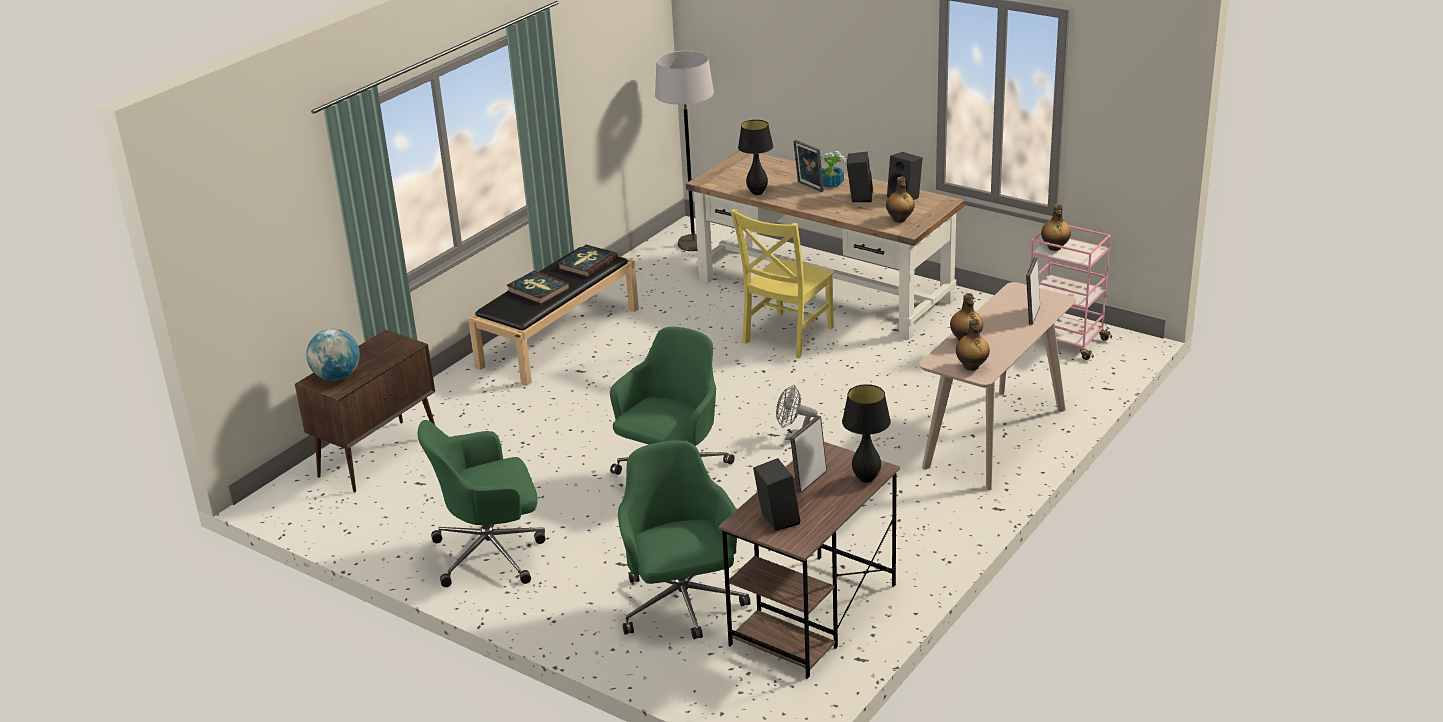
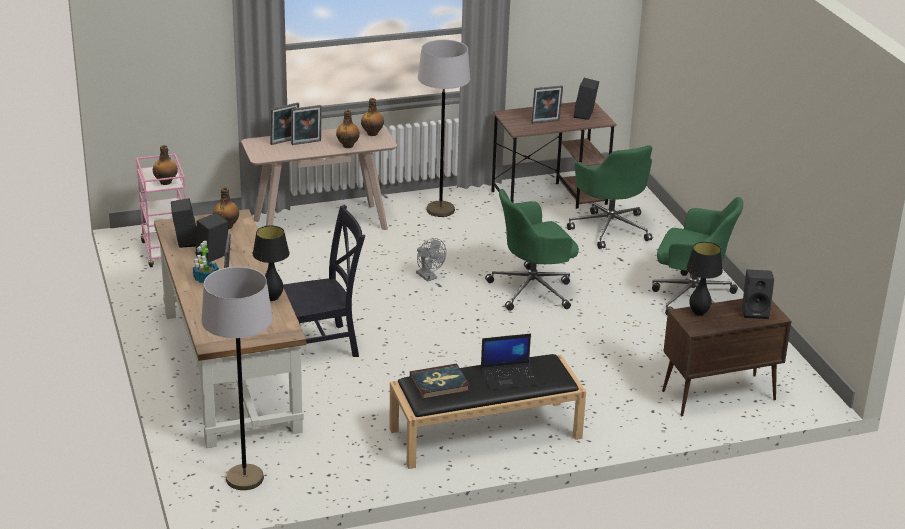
camera: 145 degrees left, 0 degrees up
globe [306,329,360,381] -> black speaker [742,270,774,319]
book [506,270,570,305] -> laptop [481,334,539,390]
green office chair [618,440,750,639] -> green office chair turned 45 degrees counterclockwise [567,145,652,249]
yellow chair [730,209,834,358] -> black chair [283,205,365,357]
black table lamp [842,384,891,483] -> black table lamp moved to [686,242,723,316]
none -> picture frame [291,105,322,145]
none -> grey floor lamp [418,40,470,217]

